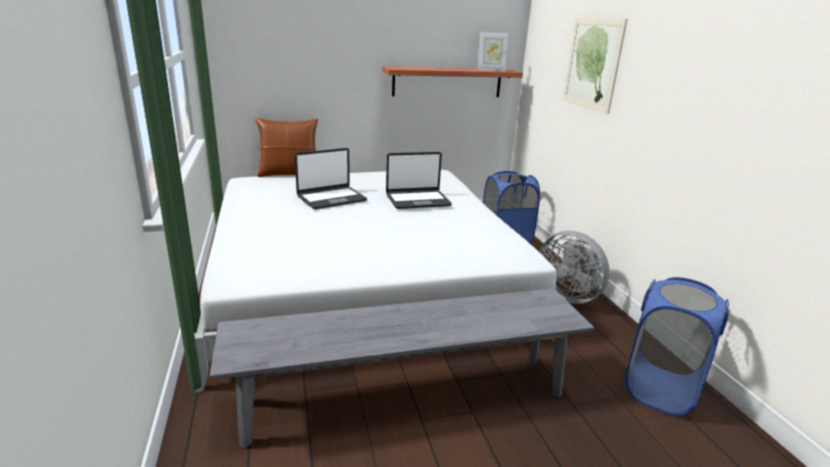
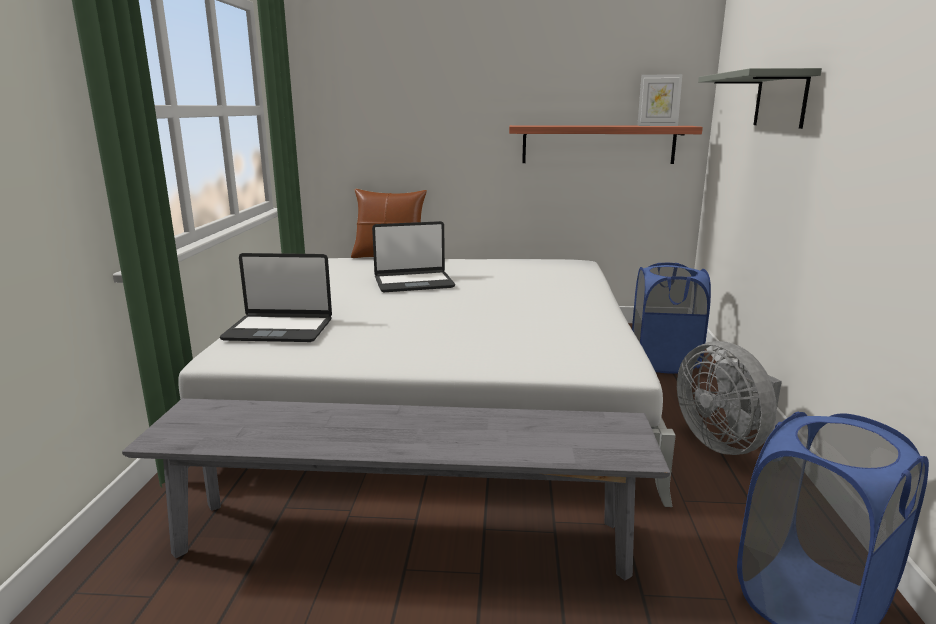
camera: 20 degrees right, 5 degrees down
laptop [386,152,452,209] -> laptop moved to [220,253,332,342]
picture [562,18,627,114] -> grey shelf [698,68,822,129]

